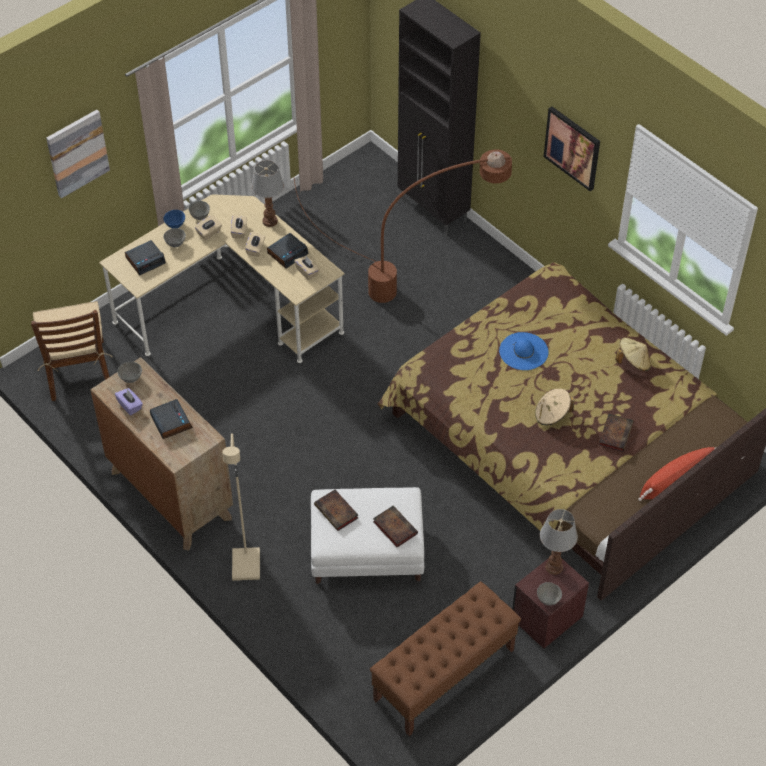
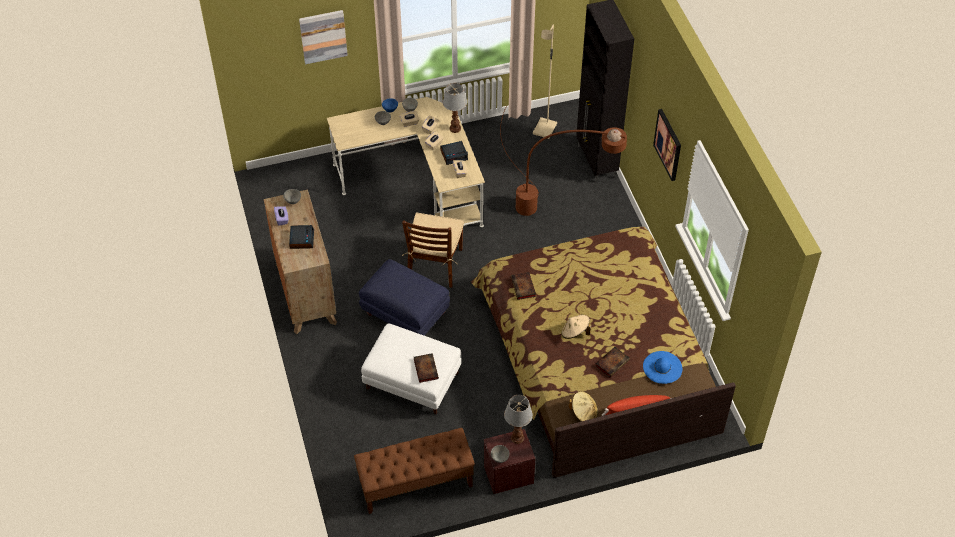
camera: 25 degrees right, 0 degrees up
brown chair [31,301,112,401] -> brown chair moved to [402,212,464,288]
alarm clock [125,240,166,276] -> none
beige floor lamp [222,433,260,581] -> beige floor lamp moved to [533,25,557,139]
book [314,489,358,531] -> book moved to [511,272,536,300]
blue hat [499,332,549,370] -> blue hat moved to [643,351,682,384]
beige hat [615,337,651,371] -> beige hat moved to [568,392,598,422]
none -> blue ottoman [359,259,450,336]

